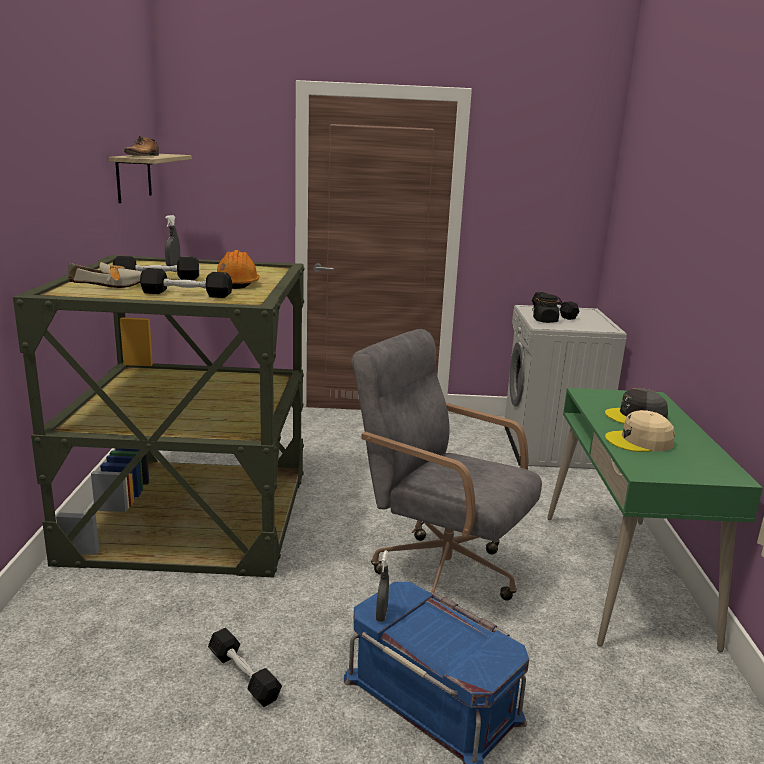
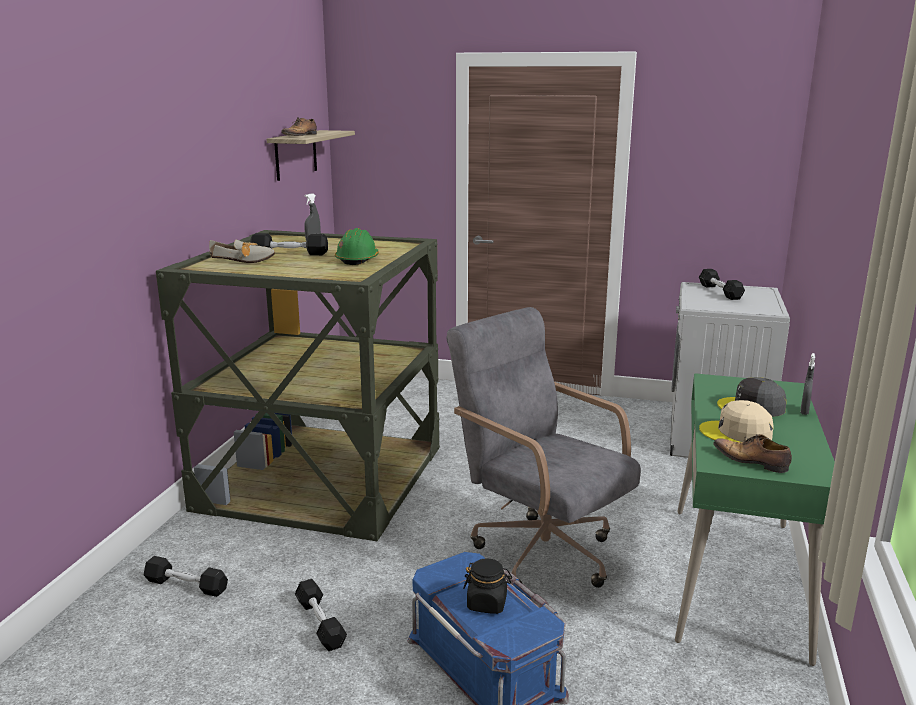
camera: 15 degrees right, 0 degrees up
black dumbbell [140,268,232,298] -> black dumbbell moved to [144,556,228,597]
orange hard hat [217,250,260,289] -> green hard hat [335,228,379,265]
grey spray bottle [376,550,389,622] -> grey spray bottle moved to [801,353,815,415]
black jar [532,294,563,323] -> black jar moved to [463,558,512,614]
none -> shoe [713,434,792,473]

